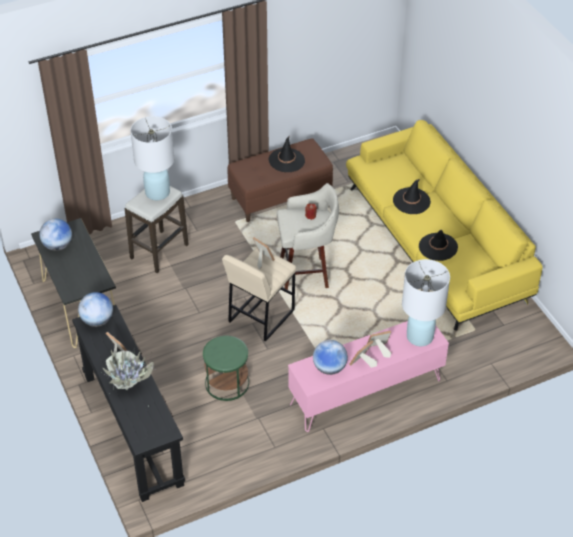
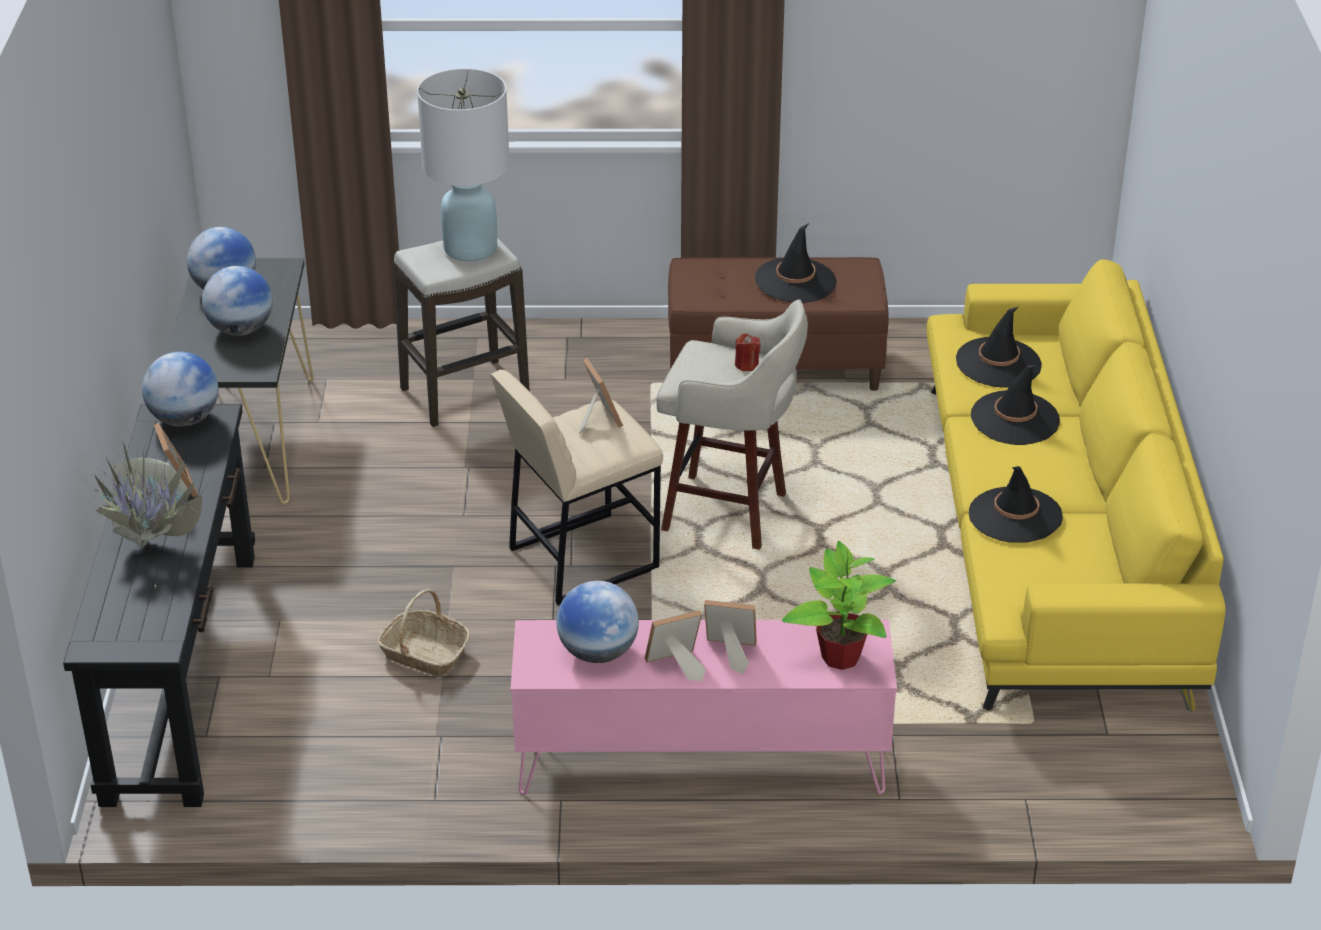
camera: 25 degrees right, 10 degrees down
green side table [203,336,249,401] -> basket [377,589,470,676]
white table lamp [402,259,450,346] -> potted plant [782,541,896,670]
none -> globe [202,266,273,336]
none -> black hat [956,307,1042,388]

